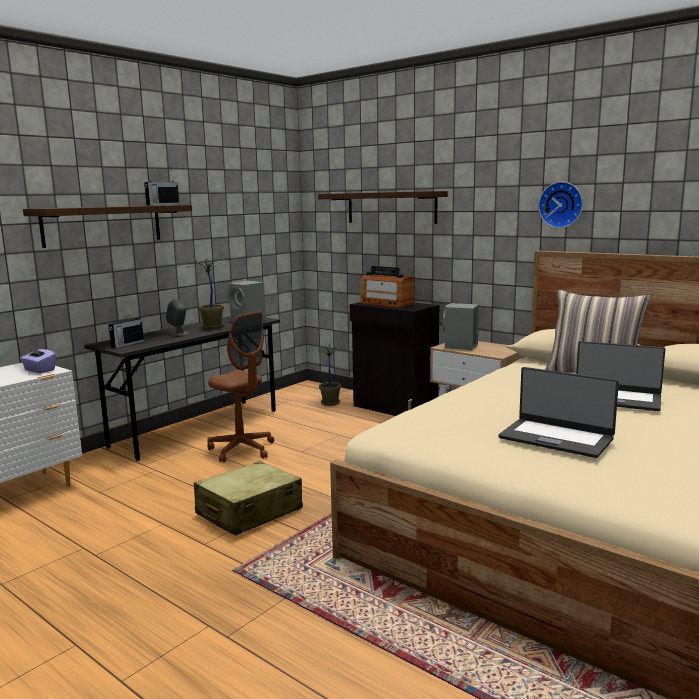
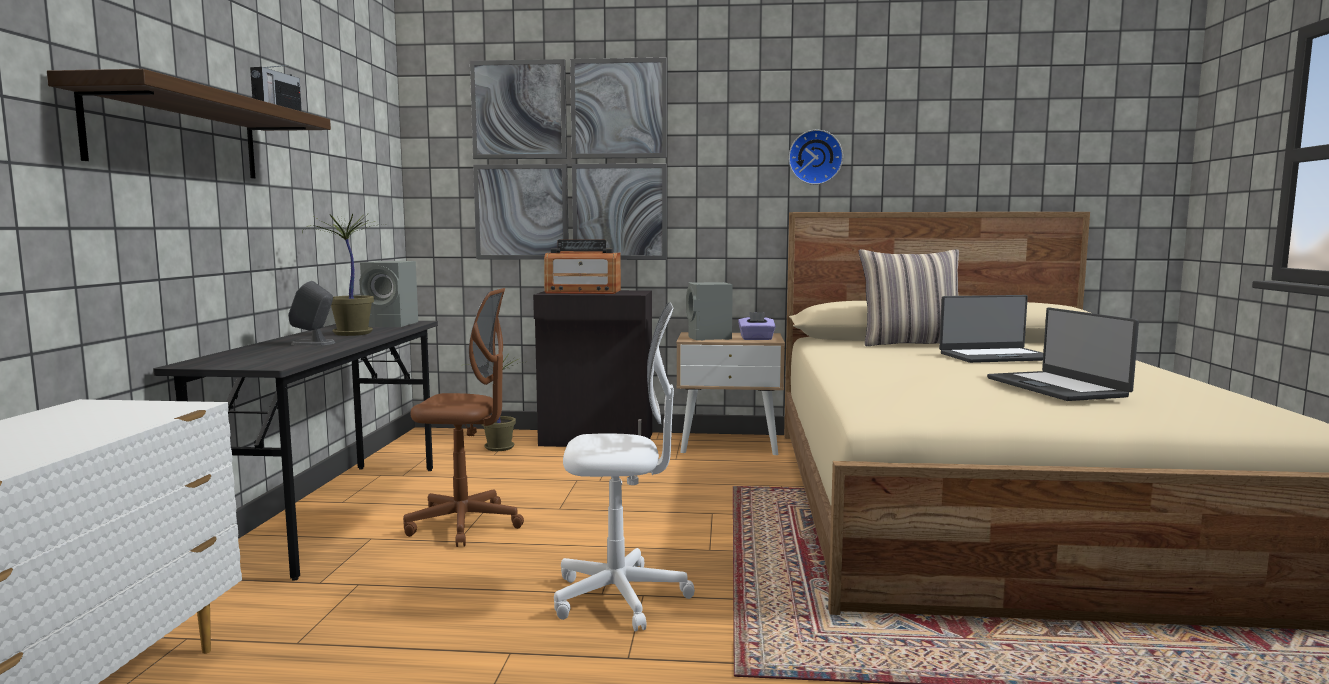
camera: 35 degrees left, 5 degrees down
purple tissue box [20,346,56,373] -> purple tissue box moved to [738,312,776,340]
radio [108,314,144,348] -> none
beige suitcase [194,461,303,536] -> white office chair [554,302,695,632]
shelf [318,191,448,224] -> picture [470,57,667,260]
laptop [498,367,619,458] -> laptop turned 75 degrees clockwise [987,307,1139,401]

